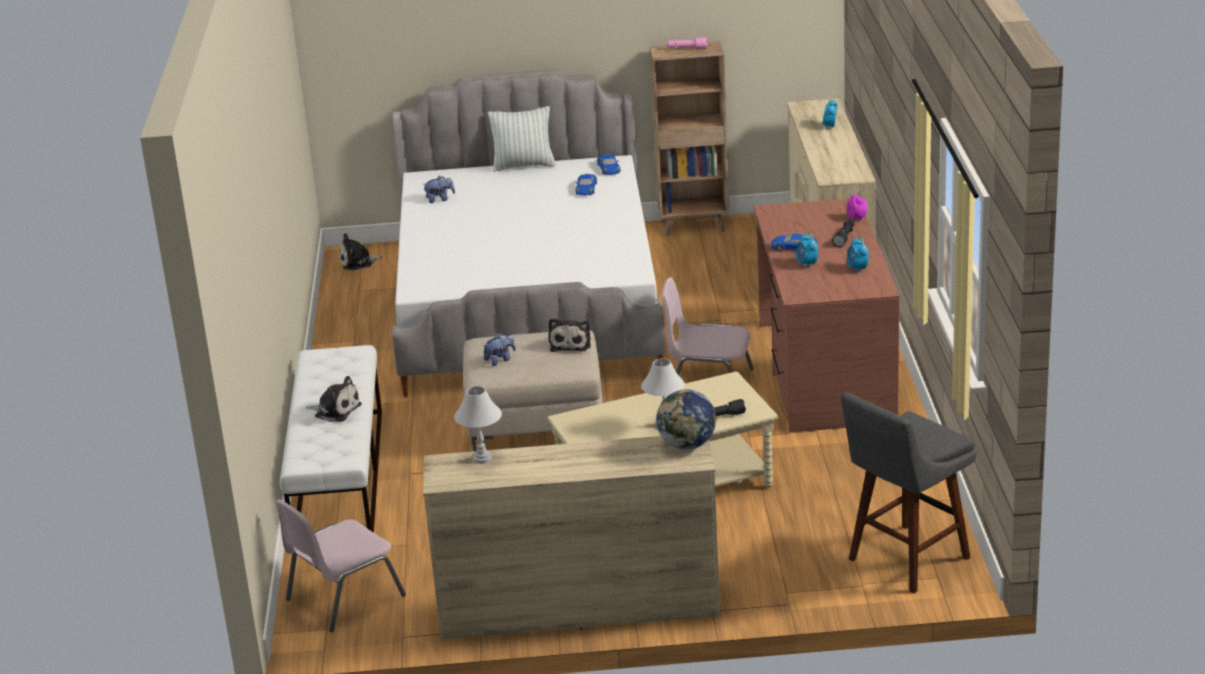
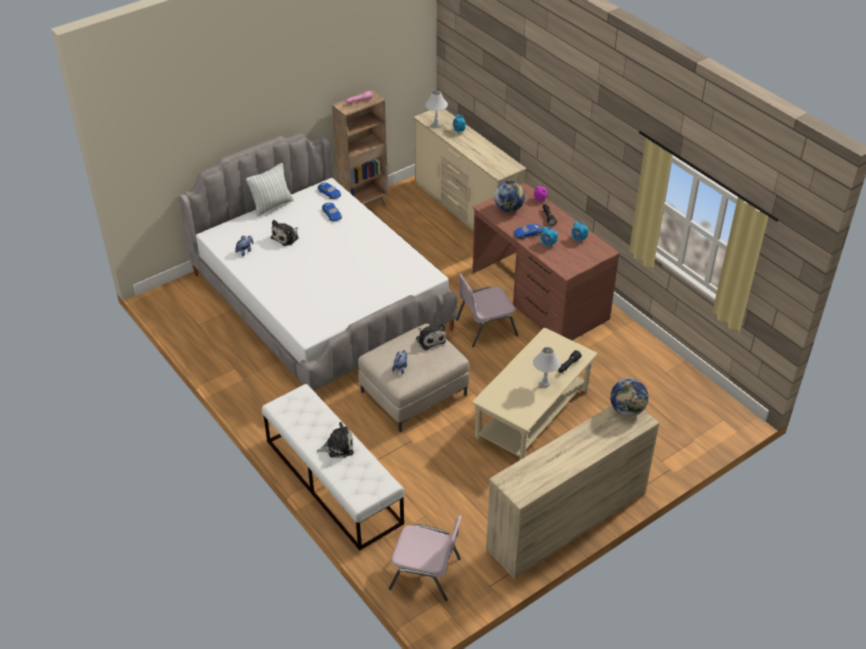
camera: 35 degrees left, 15 degrees up
pink chair [275,499,406,632] -> pink chair turned 90 degrees counterclockwise [389,515,462,601]
plush toy [339,233,383,270] -> plush toy moved to [271,220,299,246]
white table lamp [454,386,502,464] -> white table lamp moved to [425,90,448,128]
grey stool [841,392,977,594] -> none
none -> globe [494,181,525,212]

